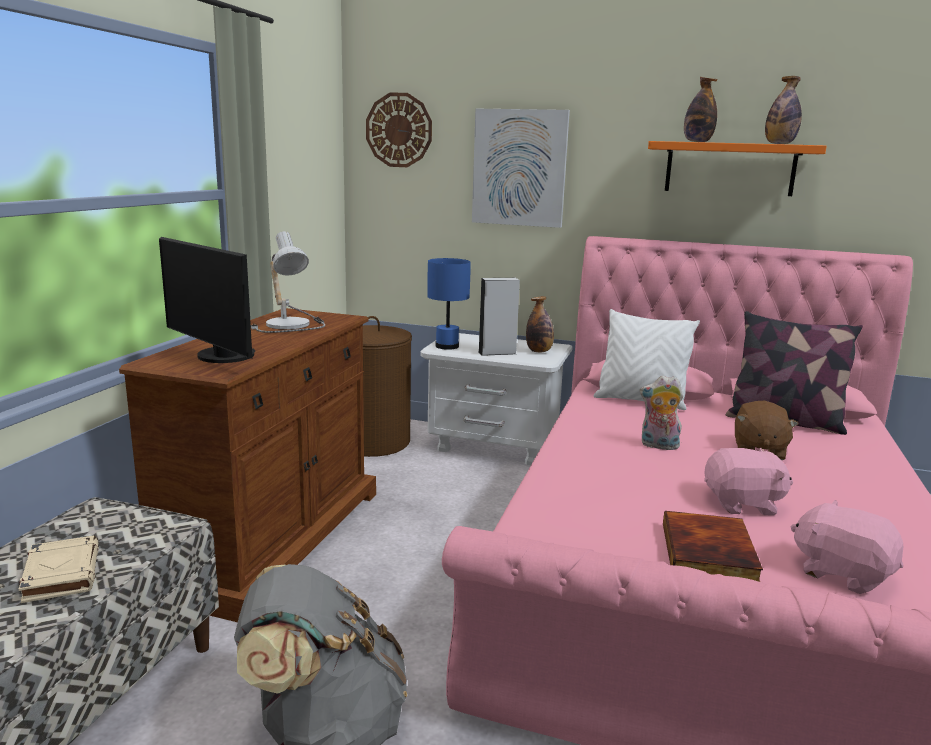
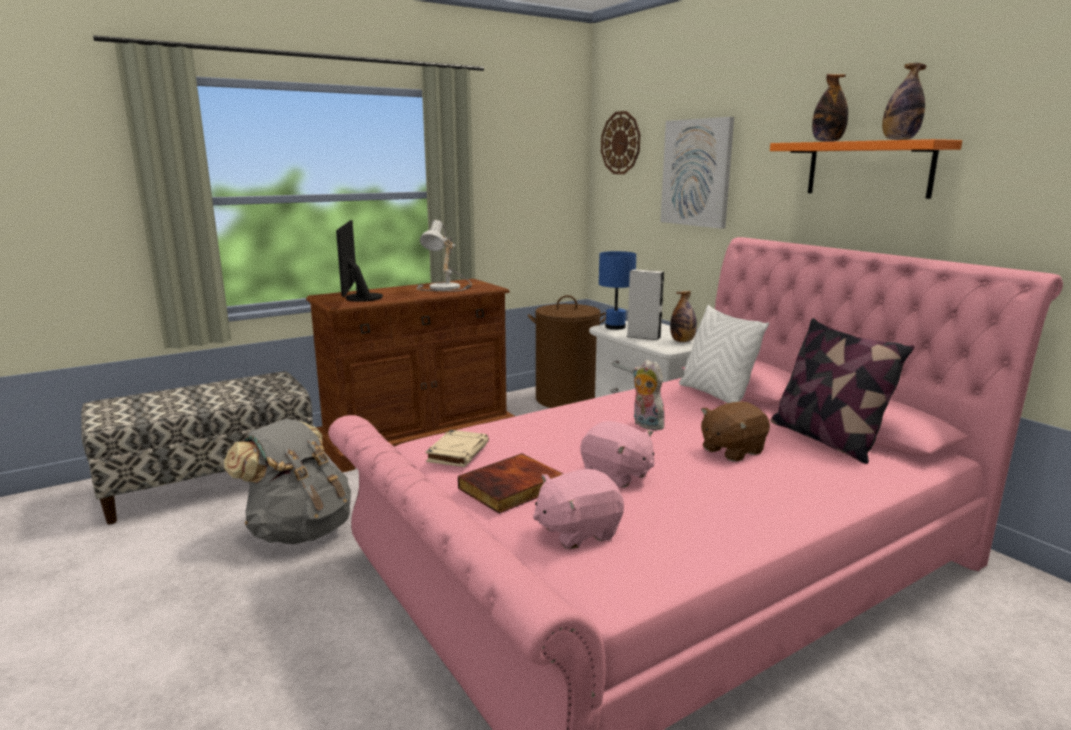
camera: 40 degrees right, 0 degrees up
beige book [19,536,99,603] -> beige book moved to [426,430,489,467]
pink plush toy [791,500,903,594] -> pink plush toy turned 105 degrees counterclockwise [533,469,624,549]

